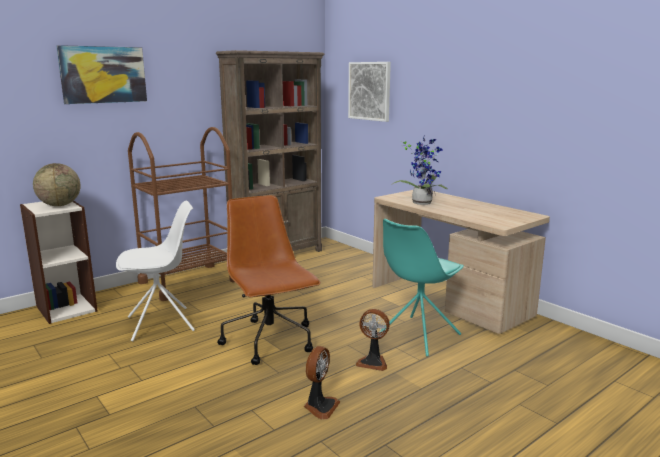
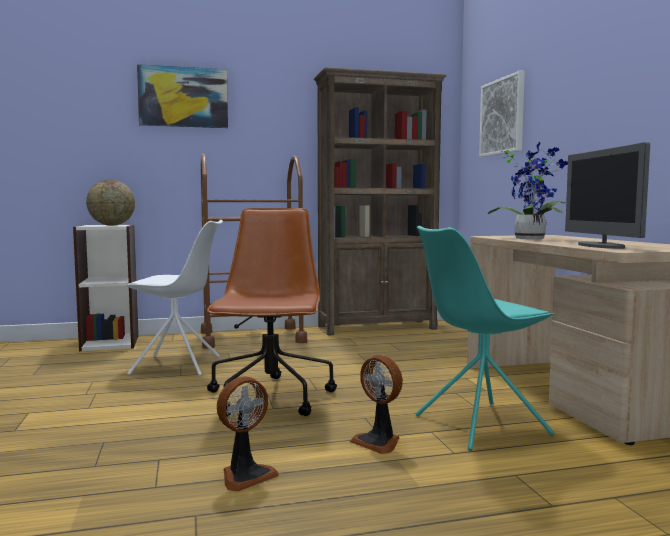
camera: 25 degrees right, 10 degrees down
none -> monitor [565,142,650,249]

